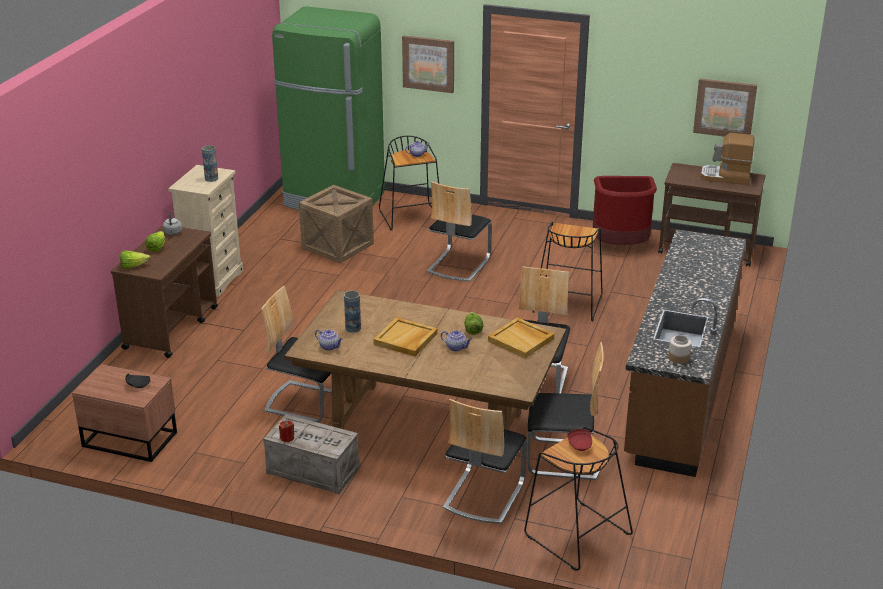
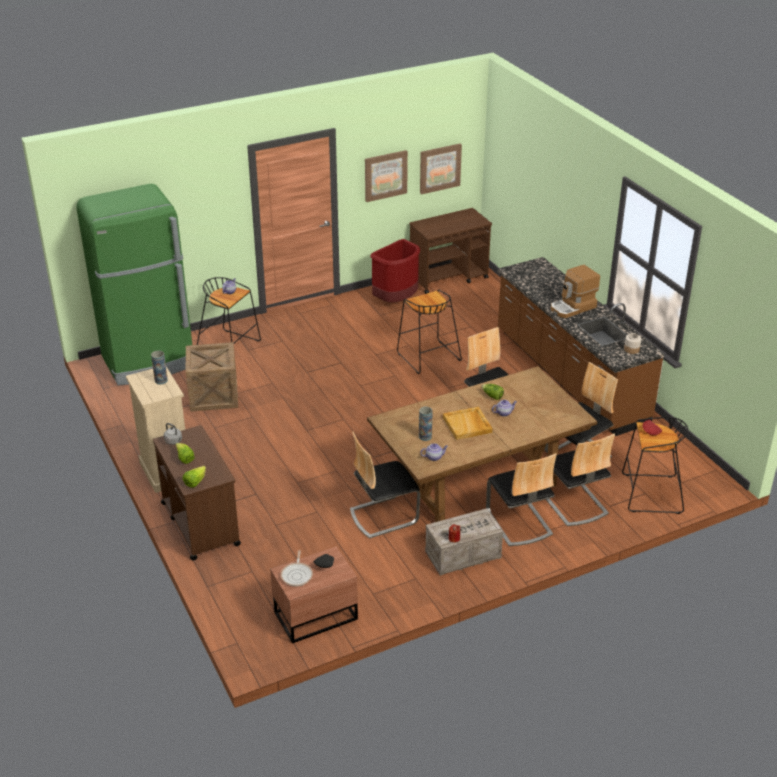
camera: 45 degrees left, 5 degrees up
picture [402,35,454,93] -> picture moved to [365,150,408,202]
chair [427,181,492,282] -> chair moved to [486,453,557,546]
beige tray [488,317,554,358] -> none
coffee machine [701,133,755,185] -> coffee machine moved to [551,265,600,318]
none -> frying pan [281,550,313,586]

